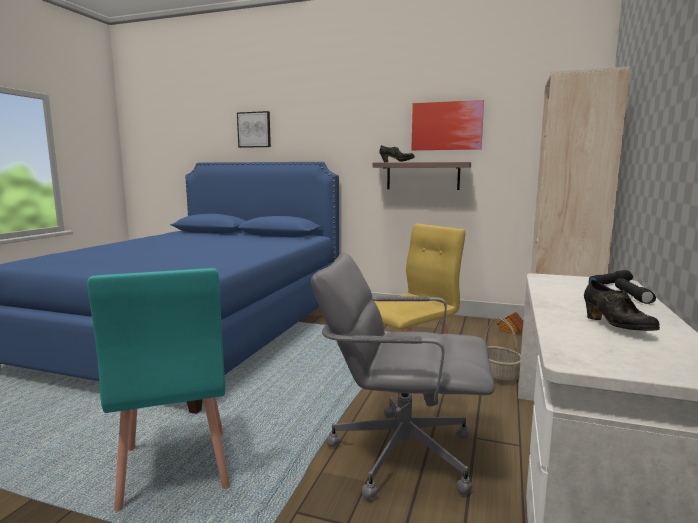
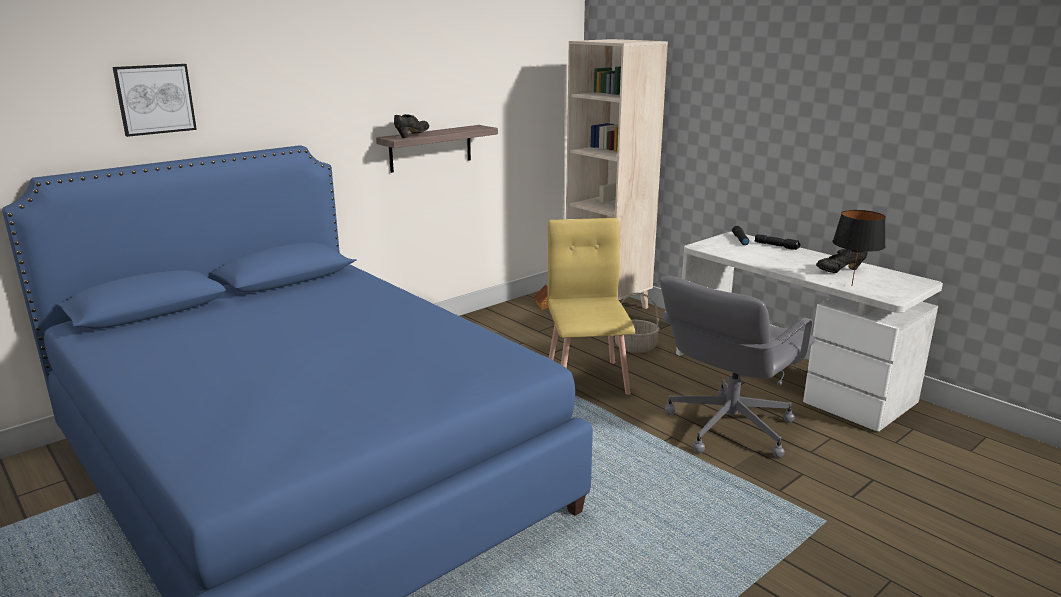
camera: 60 degrees left, 10 degrees up
turquoise chair [87,268,230,512] -> none
picture [411,100,484,150] -> none
black shoe [584,280,660,331] -> black shoe turned 150 degrees clockwise [816,249,867,273]
none -> black table lamp [832,210,886,285]

